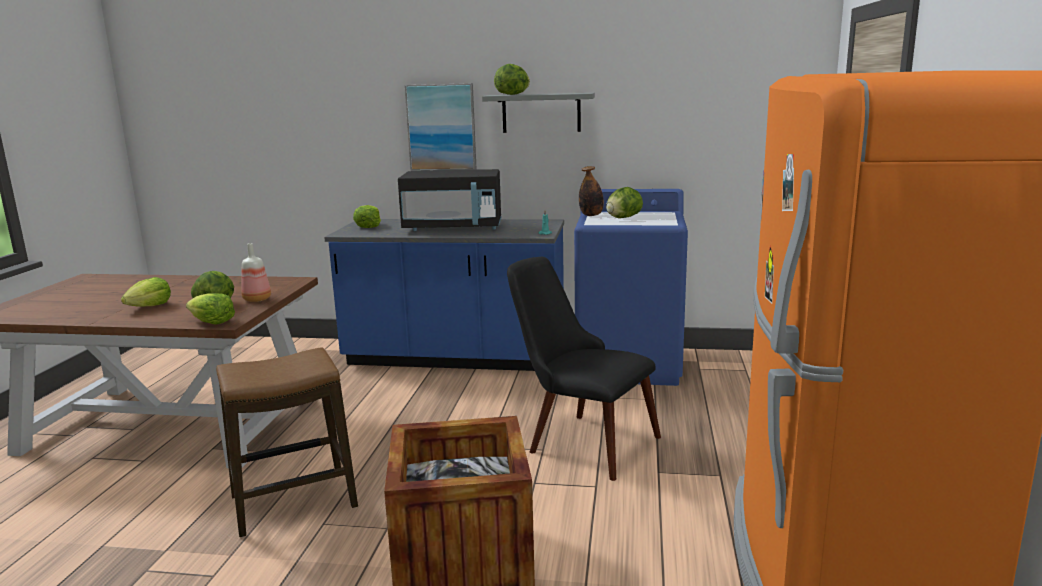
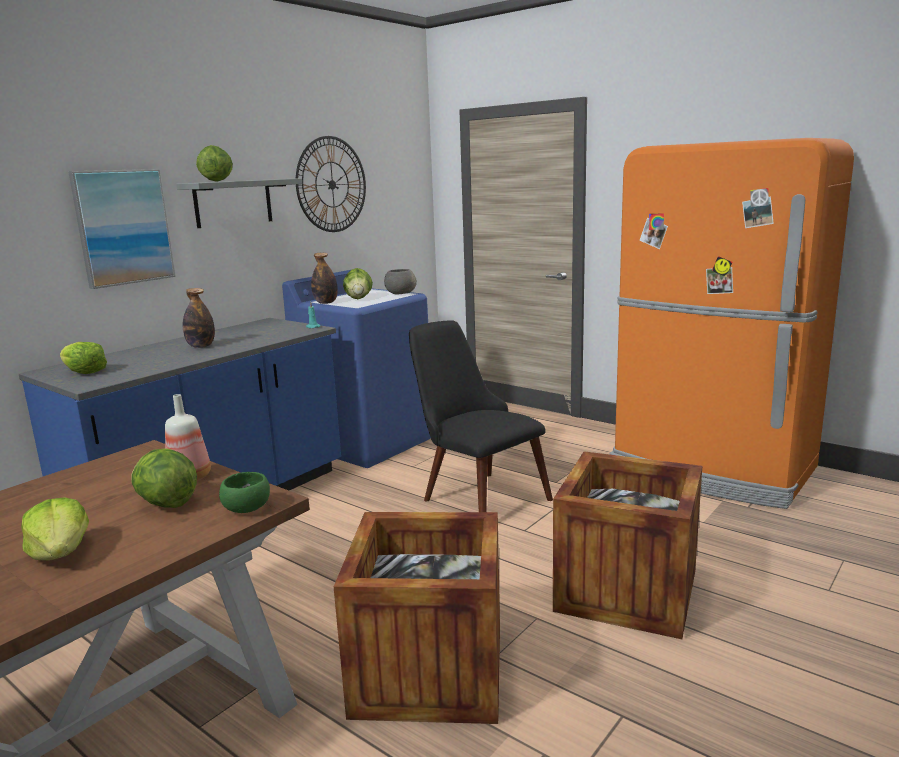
camera: 60 degrees left, 0 degrees up
lettuce [186,293,235,325] -> green bowl [219,472,270,513]
stool [216,347,358,537] -> crate [334,512,500,724]
black microwave [398,169,501,231] -> bottle [183,288,215,348]
black chair [507,257,661,481] -> black chair turned 75 degrees clockwise [409,320,553,512]
none -> wall clock [296,136,366,232]
none -> grey bowl [384,269,417,294]

